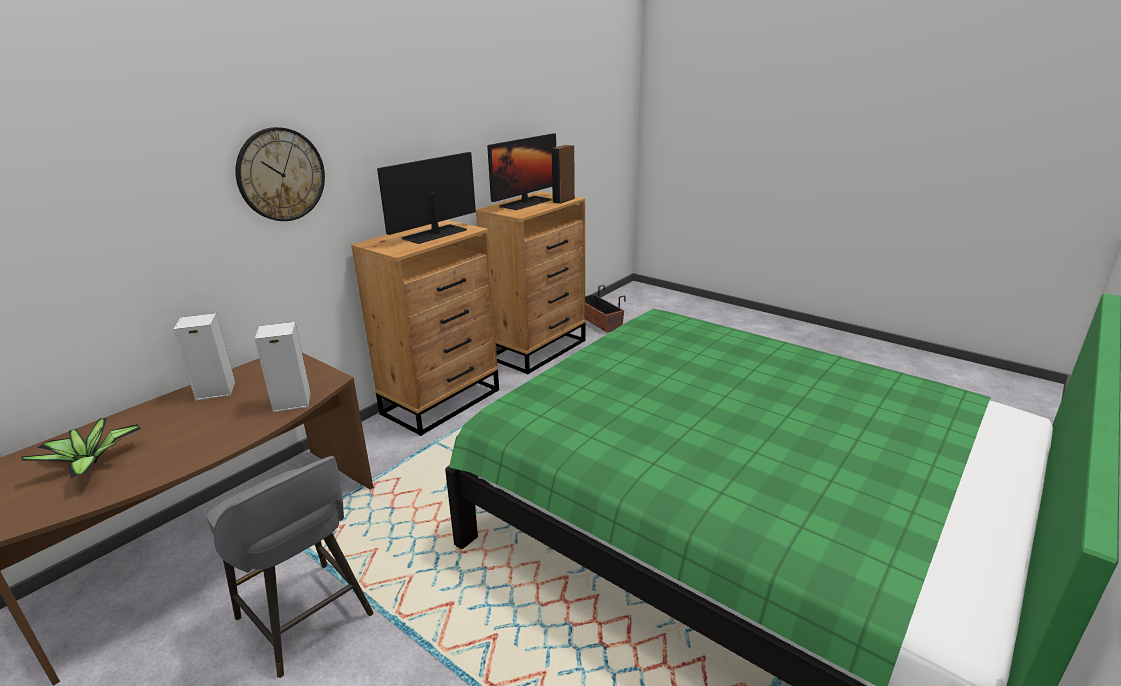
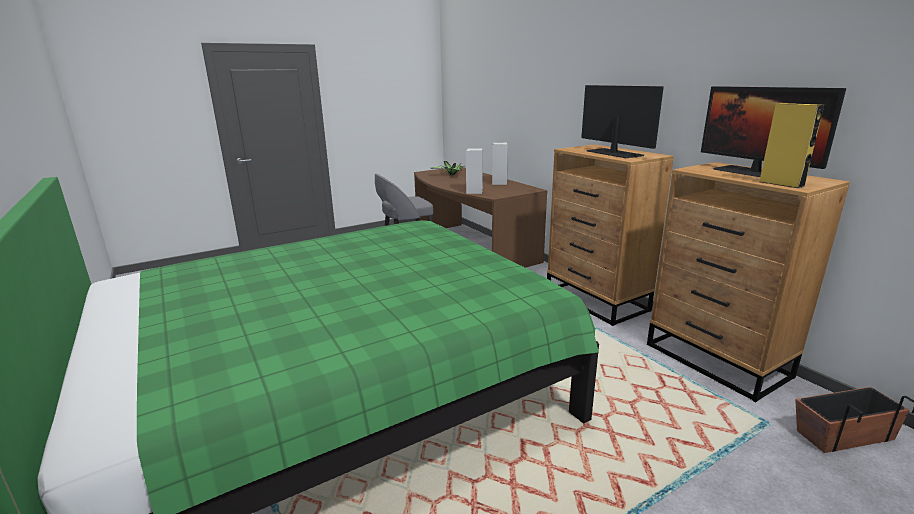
camera: 110 degrees right, 5 degrees down
wall clock [235,127,325,221] -> none
brown speaker [551,145,575,204] -> yellow speaker [759,103,824,188]

